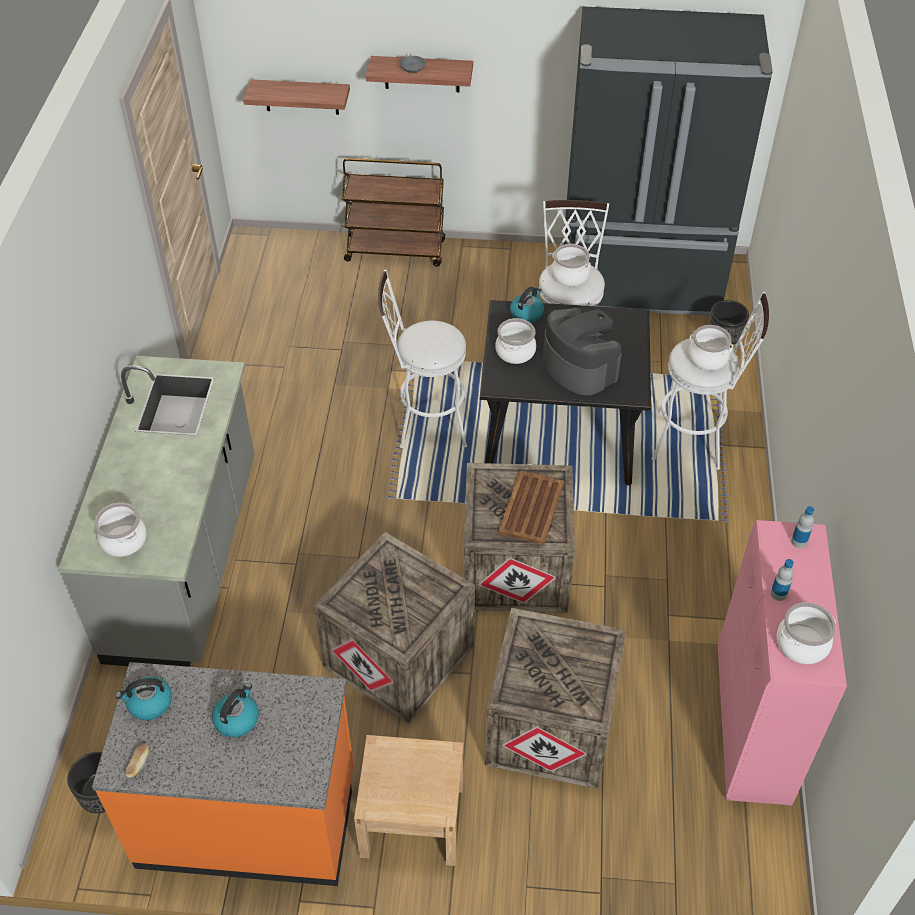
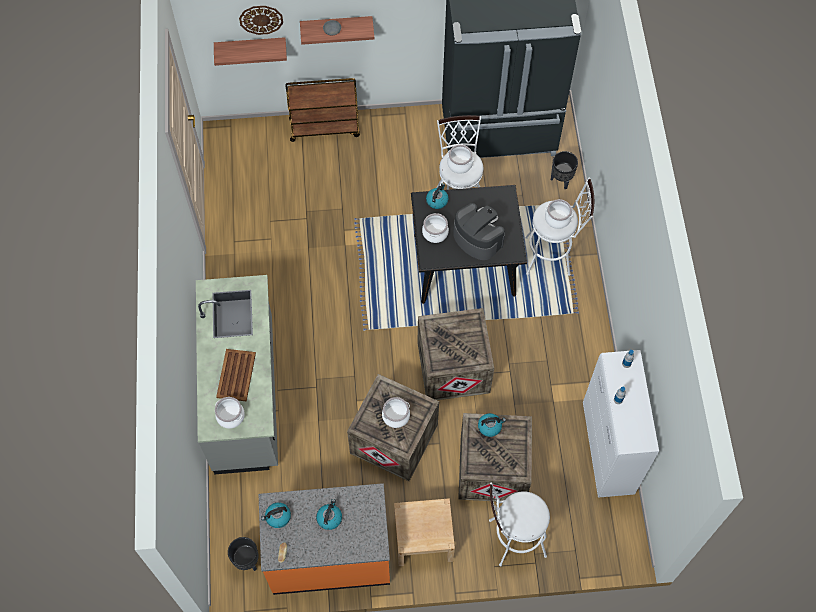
camera: 10 degrees left, 15 degrees up
white stool [378,270,467,448] -> white stool moved to [489,483,550,566]
brown tray [498,471,564,545] -> brown tray moved to [216,349,256,402]
pink cabinet [718,520,847,805] -> white cabinet [583,350,659,498]
cooking pot [777,602,836,664] -> cooking pot moved to [382,397,410,428]
none -> wall clock [239,6,283,35]
none -> kettle [478,413,506,437]

